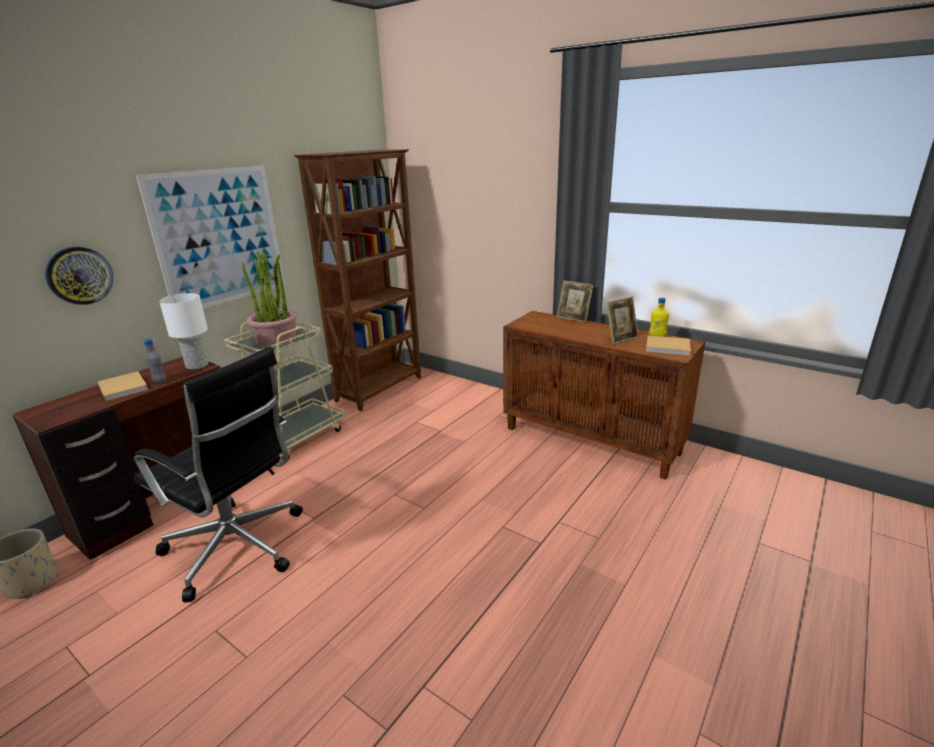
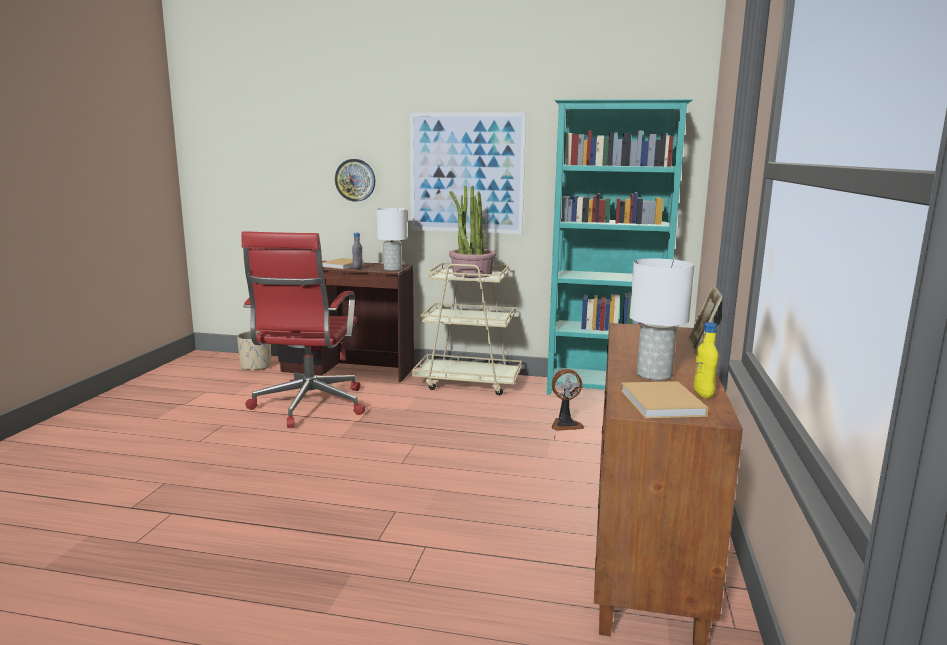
camera: 65 degrees right, 10 degrees down
black office chair [134,346,303,602] -> red office chair [241,231,365,428]
brown bookcase [294,149,421,411] -> turquoise bookcase [547,99,693,395]
picture frame [607,297,639,344] -> white table lamp [630,259,694,381]
none -> fan [552,369,584,431]

